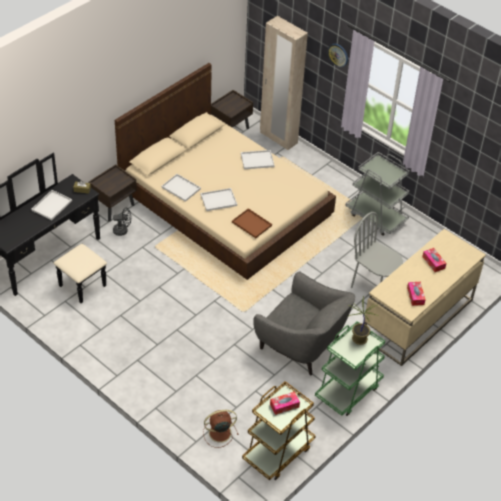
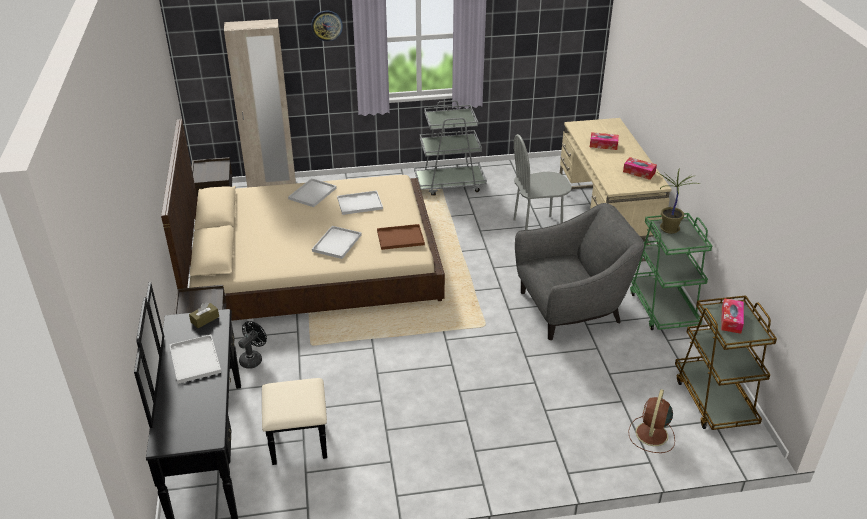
camera: 50 degrees left, 10 degrees down
white tray [161,174,201,202] -> white tray moved to [337,191,383,215]

